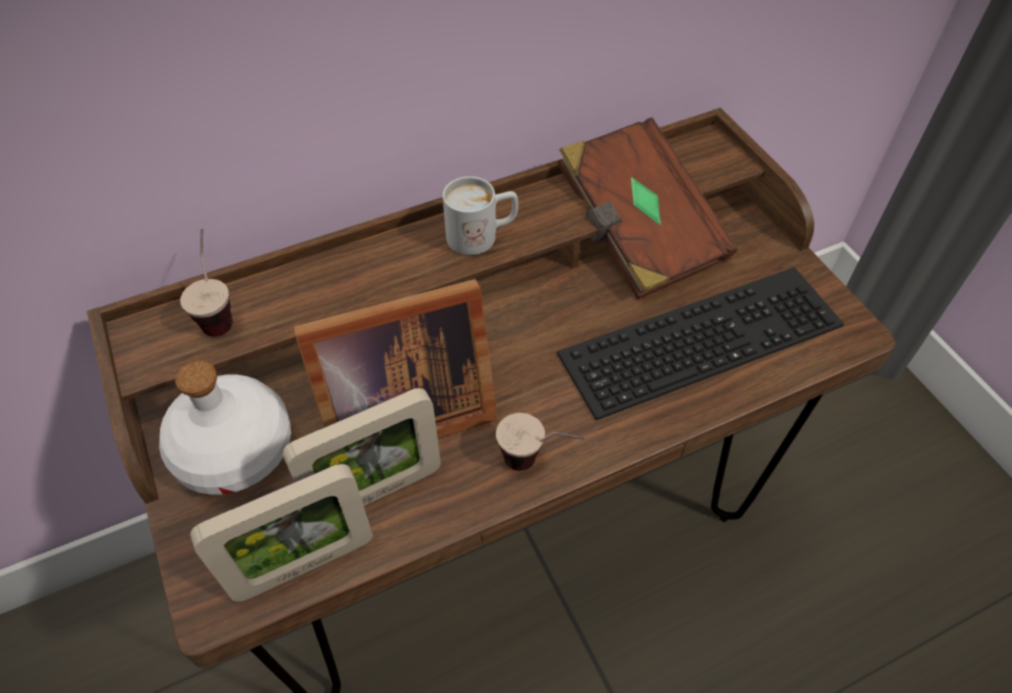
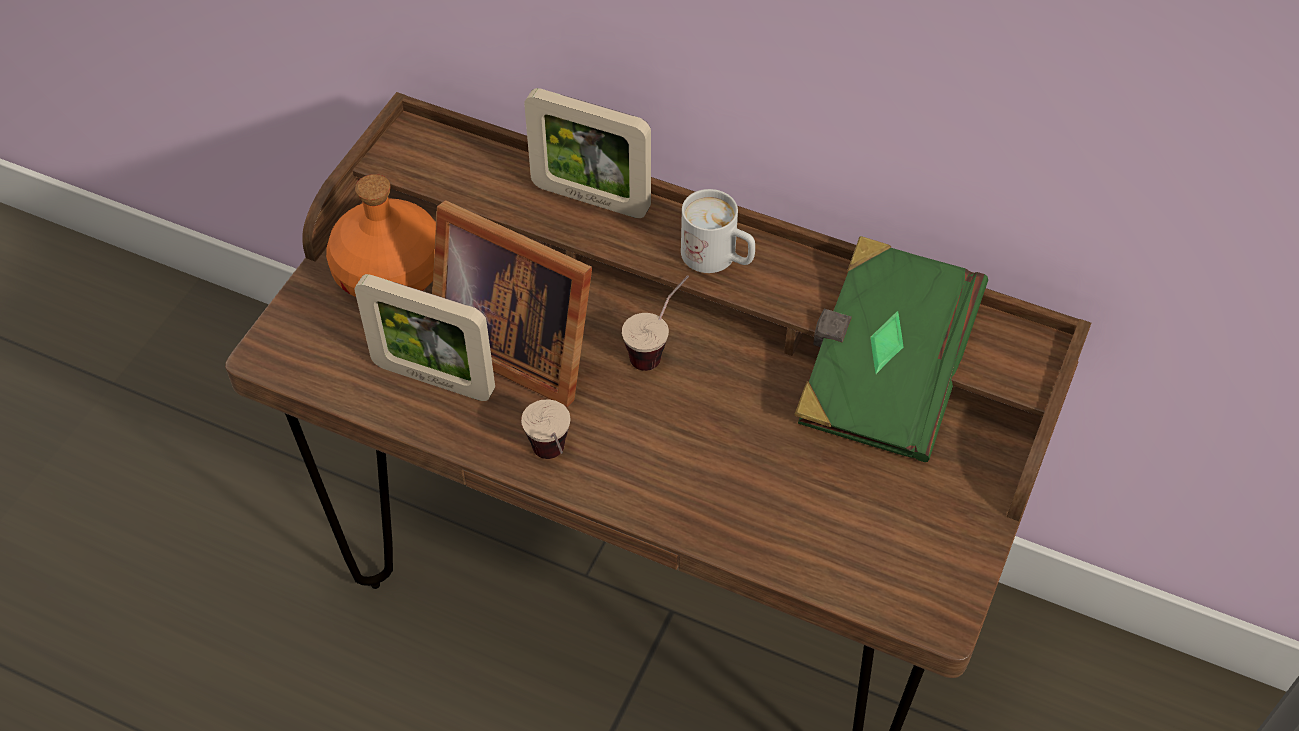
camera: 50 degrees right, 0 degrees up
white bottle [159,361,291,495] -> orange bottle [326,174,436,297]
cup [180,229,233,337] -> cup moved to [622,275,689,371]
picture frame [190,464,373,602] -> picture frame moved to [524,88,651,218]
brown book [557,117,738,300] -> green book [794,236,988,462]
keyboard [557,267,844,420] -> none

